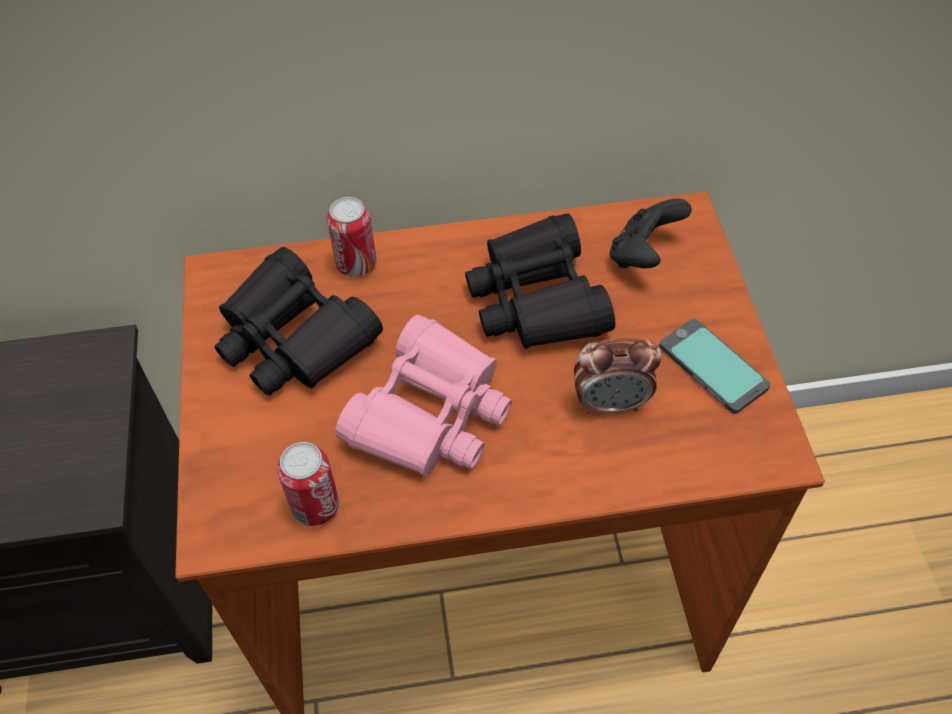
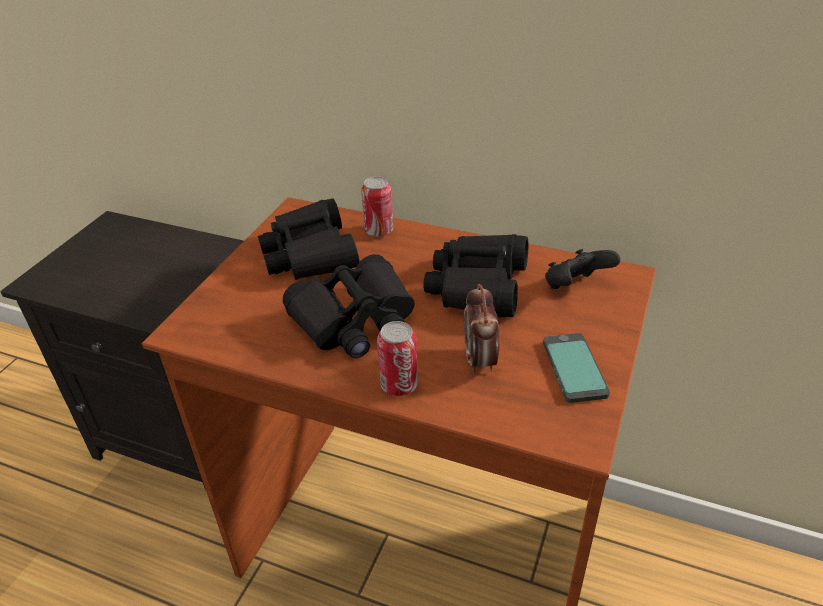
camera: 30 degrees right, 15 degrees down
can [277,442,339,526] -> can moved to [377,321,418,396]
pink binoculars [335,315,512,476] -> black binoculars [283,254,415,358]
alarm clock [574,337,662,414] -> alarm clock turned 60 degrees clockwise [464,284,500,375]

